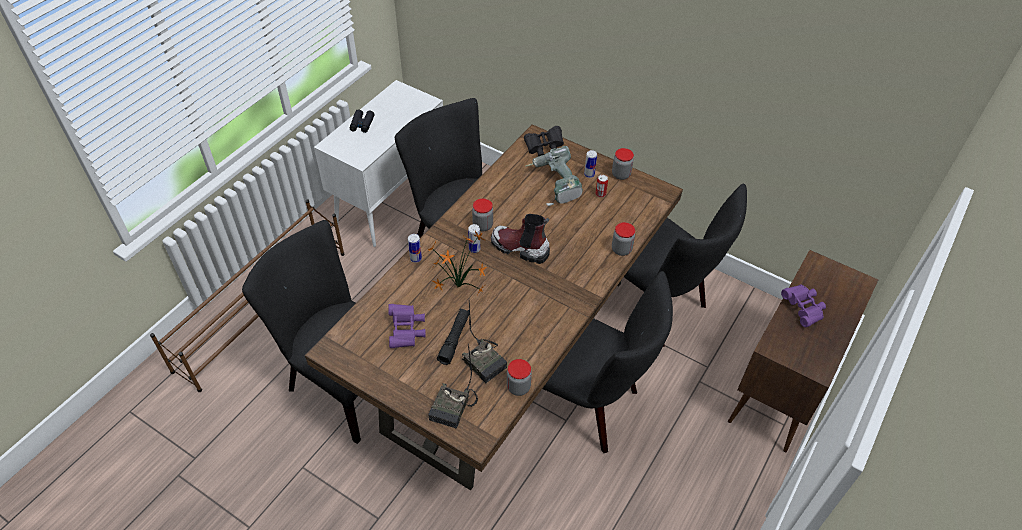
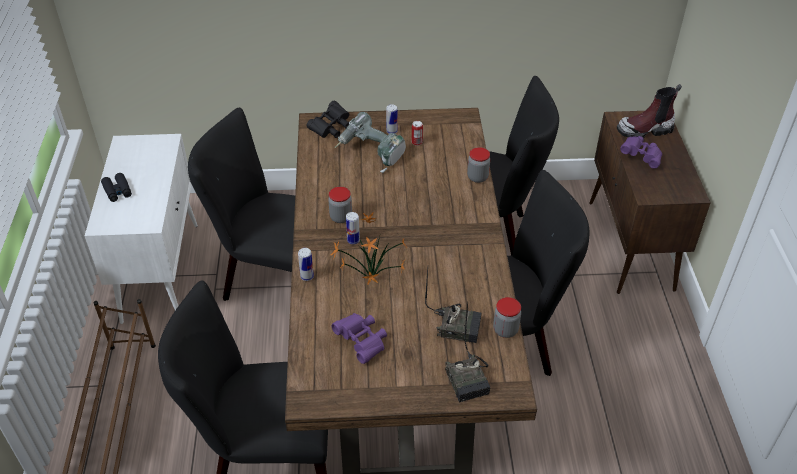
camera: 35 degrees left, 5 degrees down
black flashlight [437,308,469,365] -> none
boot [491,214,550,264] -> boot moved to [617,84,682,138]
jar [612,148,634,180] -> none

